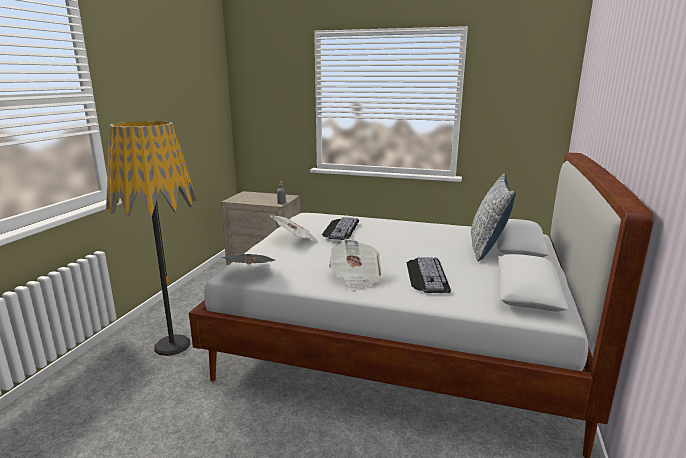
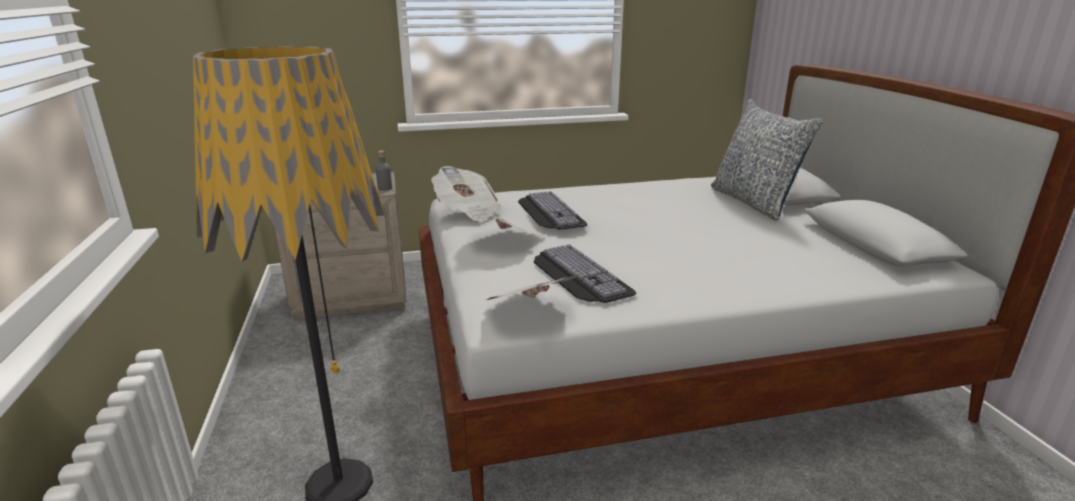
camera: 30 degrees left, 5 degrees up
newspaper [329,239,382,291] -> newspaper moved to [431,166,501,222]
keyboard [407,257,451,293] -> keyboard moved to [534,244,636,303]

